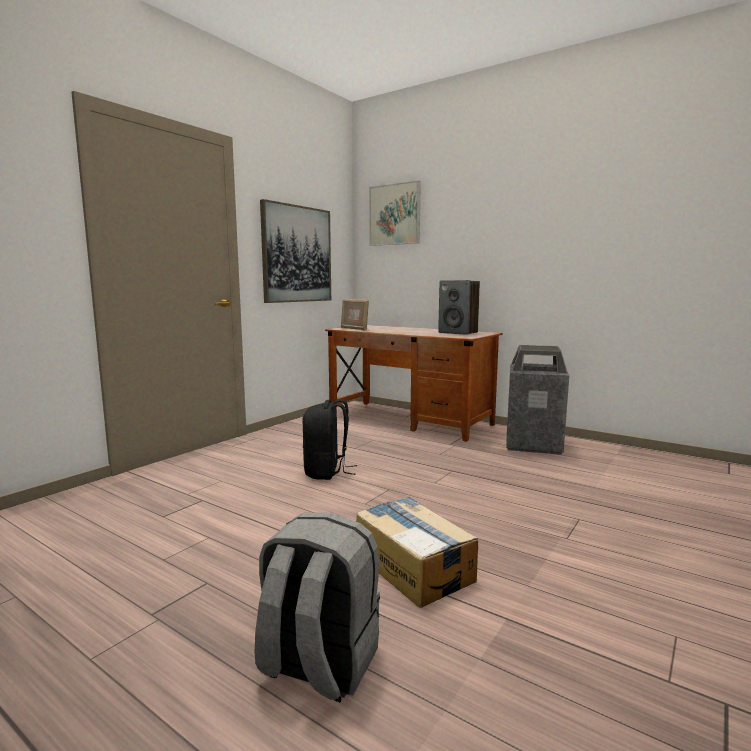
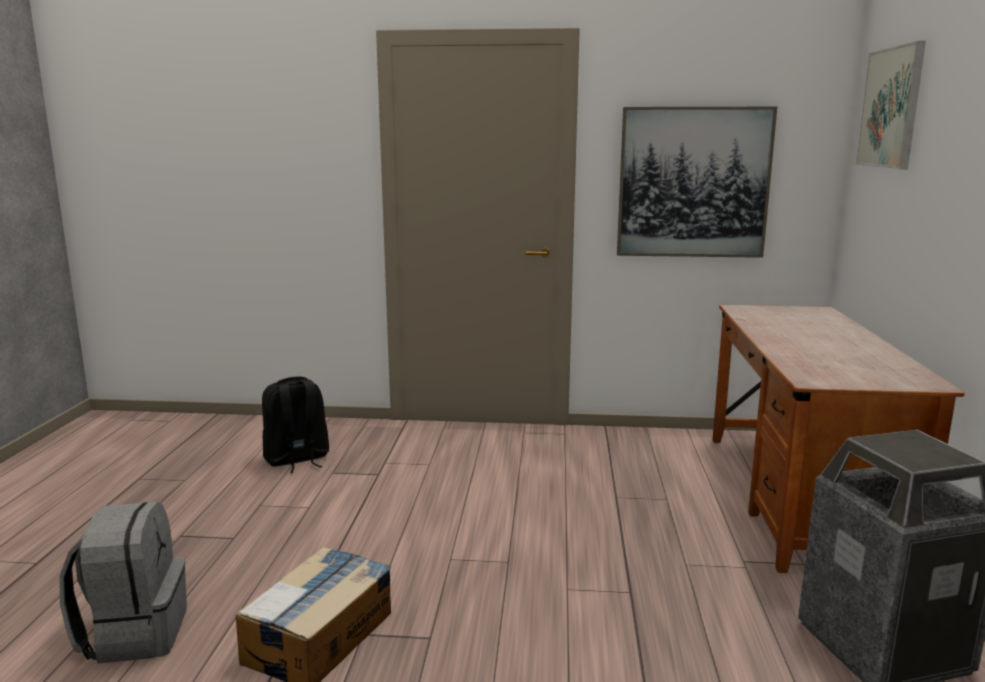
camera: 60 degrees right, 5 degrees up
black backpack [303,399,357,480] -> black backpack moved to [262,376,329,473]
picture frame [341,299,369,330] -> none
speaker [438,280,480,335] -> none

